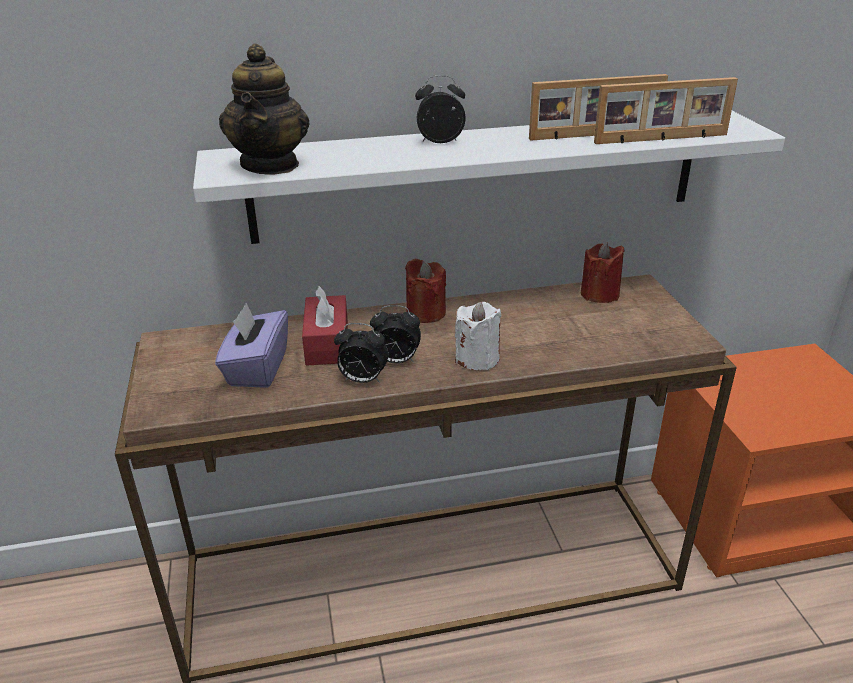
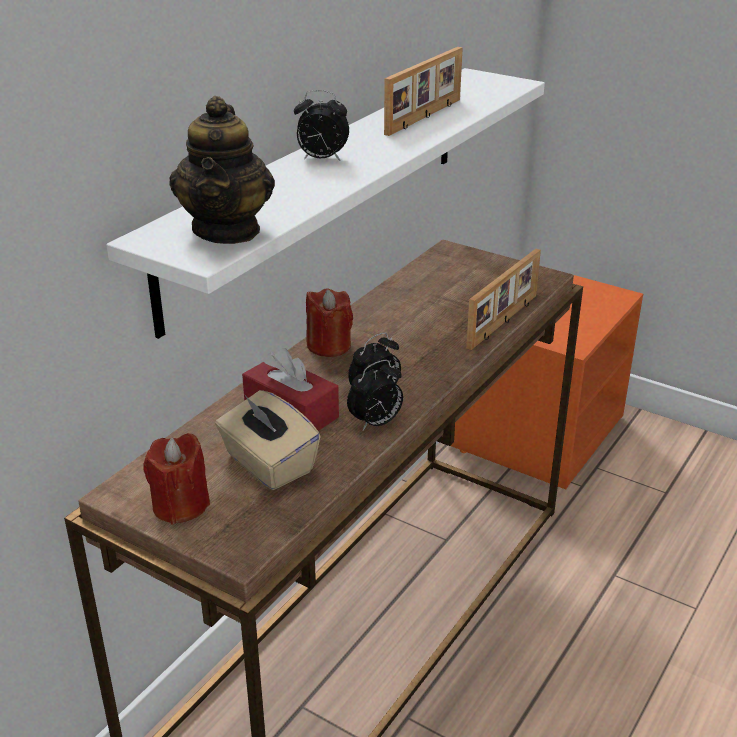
camera: 45 degrees left, 0 degrees up
purple tissue box [215,303,288,388] -> beige tissue box [215,390,321,490]
teapot [219,43,309,174] -> teapot turned 45 degrees clockwise [170,96,275,244]
alarm clock [415,75,466,143] -> alarm clock turned 120 degrees counterclockwise [294,90,349,161]
white candle [455,302,501,370] -> none
red candle [581,242,625,303] -> red candle moved to [143,433,210,525]
picture frame [594,77,738,144] -> picture frame moved to [466,249,541,350]

